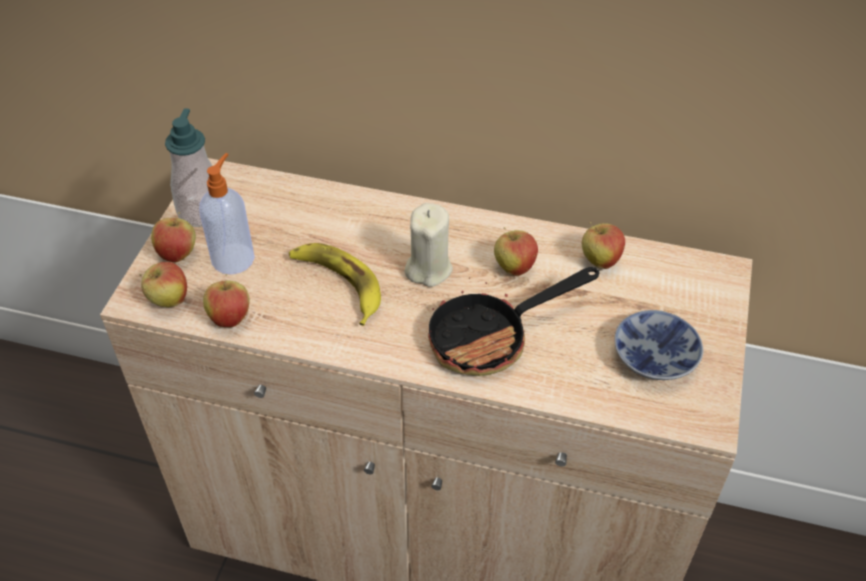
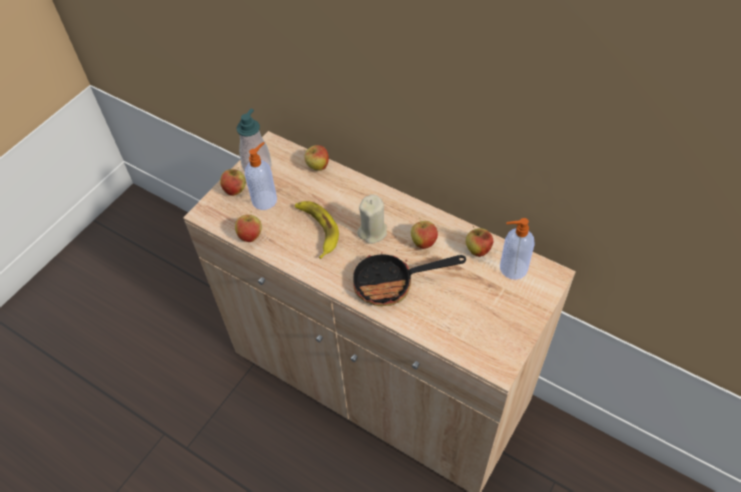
camera: 20 degrees right, 5 degrees up
apple [139,262,187,307] -> apple moved to [304,145,329,171]
bowl [615,310,703,380] -> none
none -> soap dispenser [500,218,534,280]

